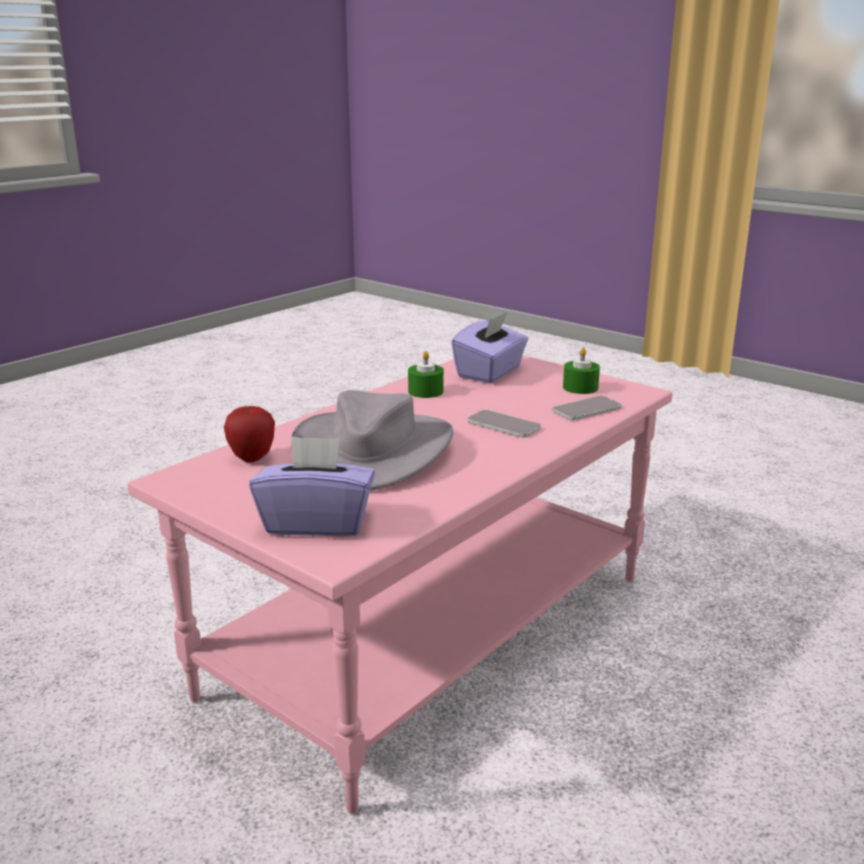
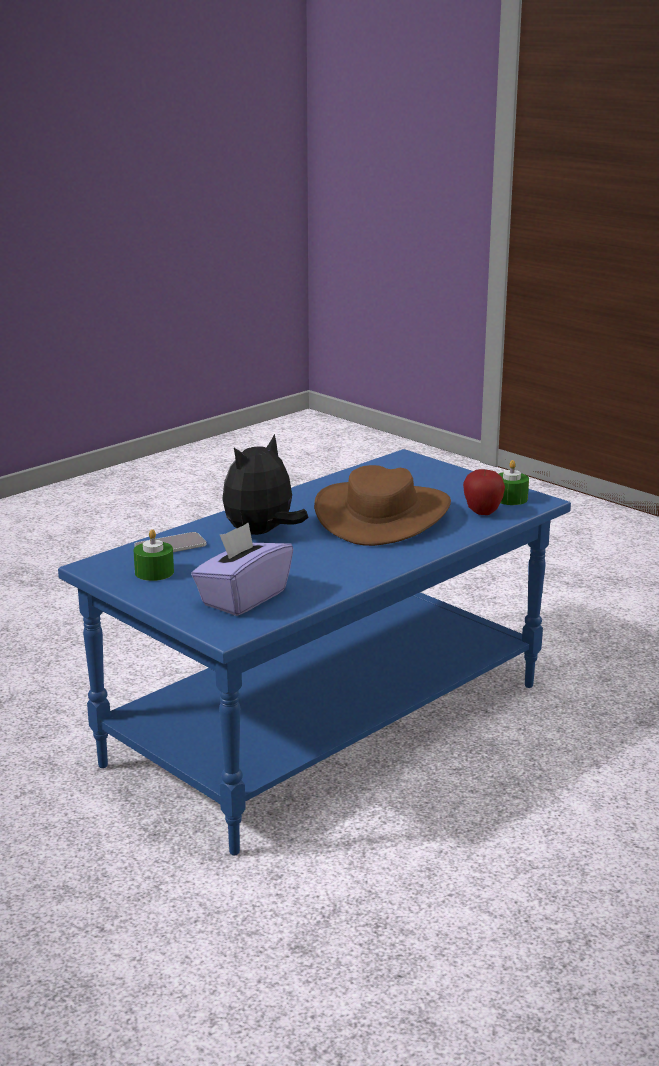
camera: 175 degrees left, 0 degrees up
pink coffee table [127,355,672,814] -> blue coffee table [58,449,571,855]
purple tissue box [249,436,375,537] -> none
grey hat [291,390,454,490] -> brown hat [314,465,451,546]
green candle [408,351,444,398] -> green candle moved to [499,460,529,505]
phone [467,409,541,437] -> plush toy [222,434,308,535]

